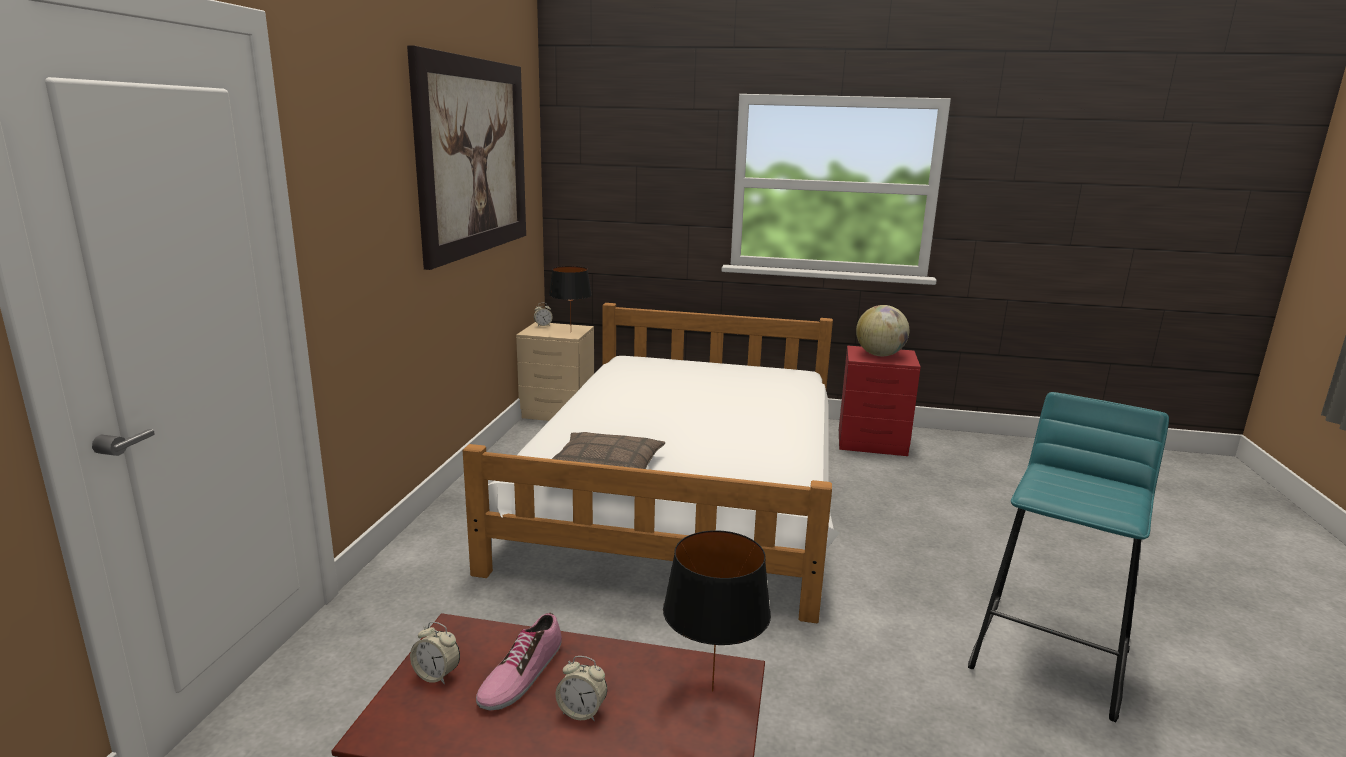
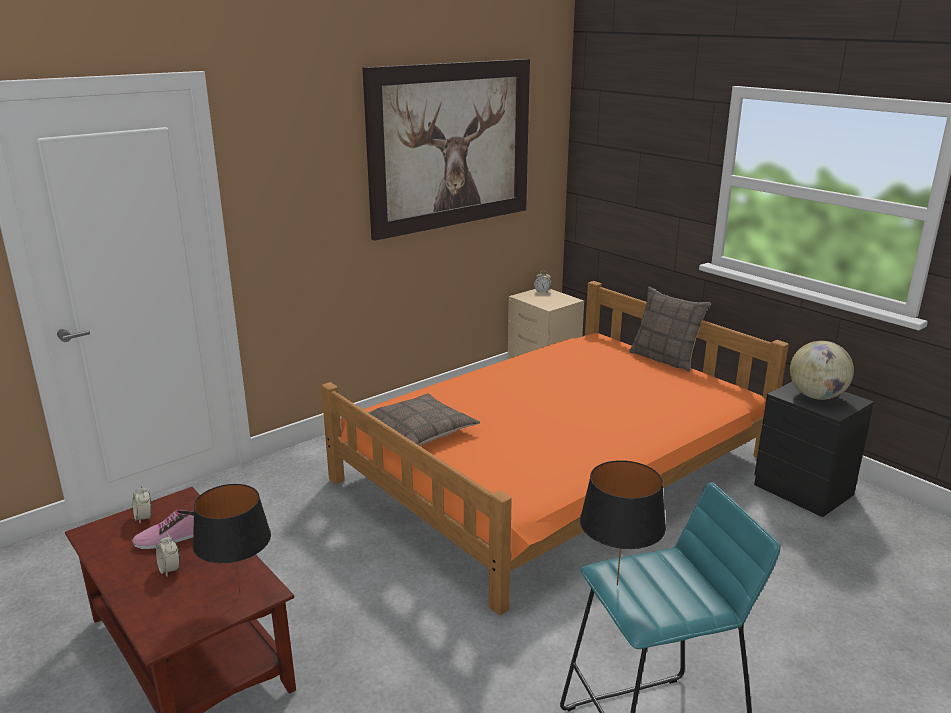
camera: 40 degrees right, 5 degrees up
white bed [463,303,840,623] -> orange bed [321,281,789,615]
black table lamp [549,266,592,318] -> black table lamp moved to [580,460,666,586]
red nightstand [839,345,921,456] -> black nightstand [754,382,874,517]
none -> pillow [629,286,711,372]

